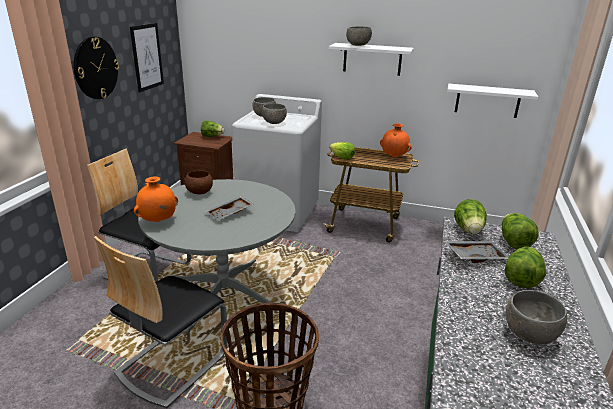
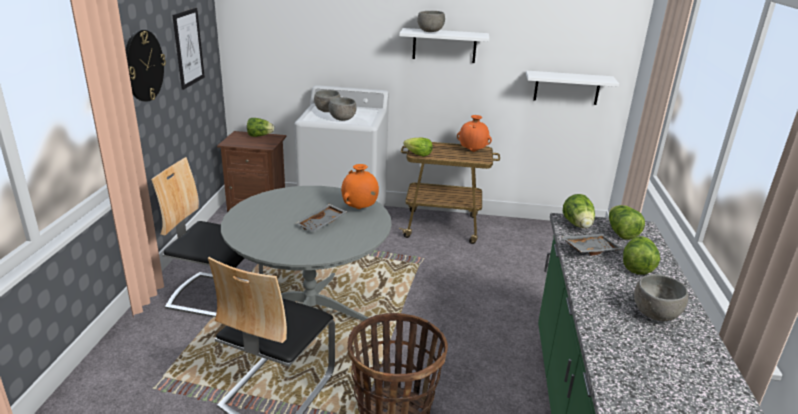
camera: 10 degrees left, 0 degrees up
orange vase [134,177,178,222] -> orange vase moved to [341,164,379,209]
brown bowl [185,171,213,195] -> none

